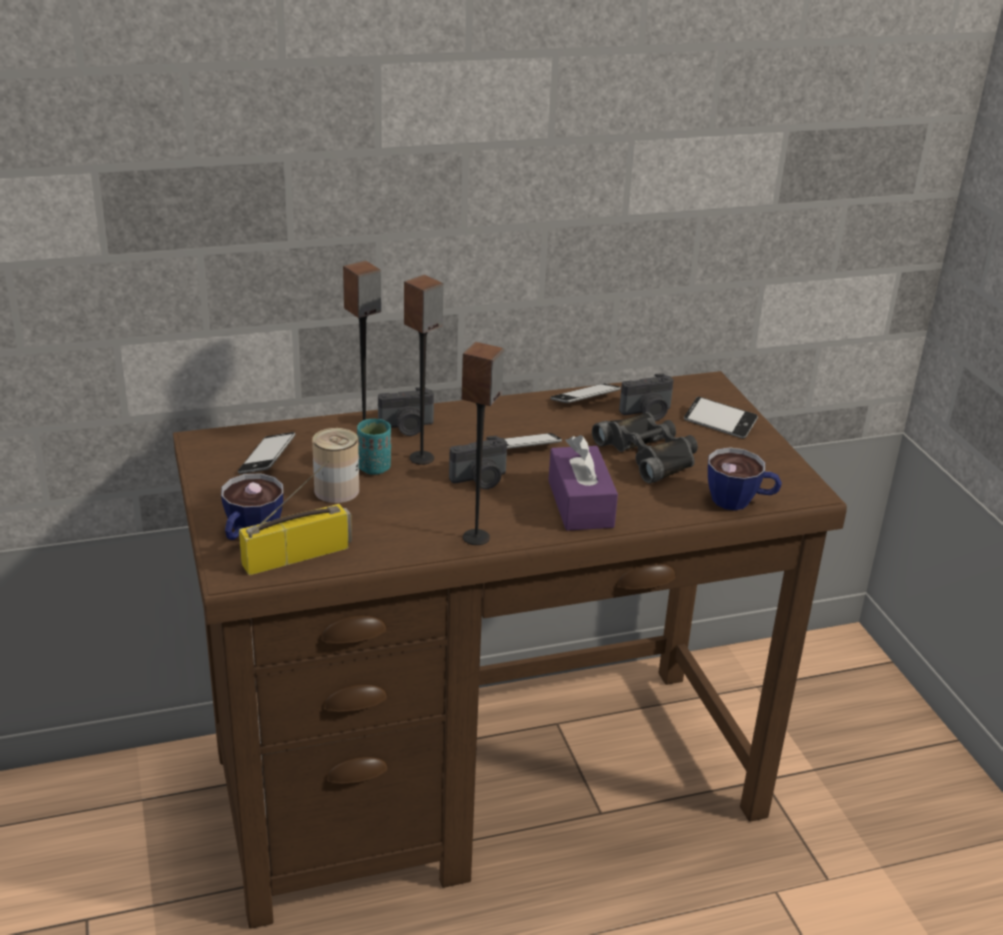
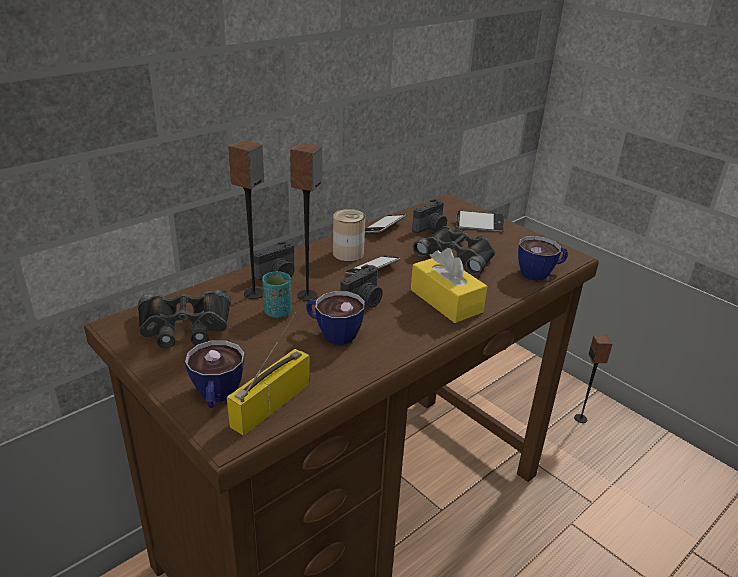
camera: 25 degrees left, 0 degrees up
phone [238,432,296,474] -> black binoculars [138,290,231,348]
can [312,428,359,503] -> can moved to [333,209,365,261]
speaker [462,342,504,545] -> speaker moved to [574,335,613,423]
purple tissue box [548,435,618,531] -> yellow tissue box [411,248,487,323]
none -> cup [306,291,365,345]

